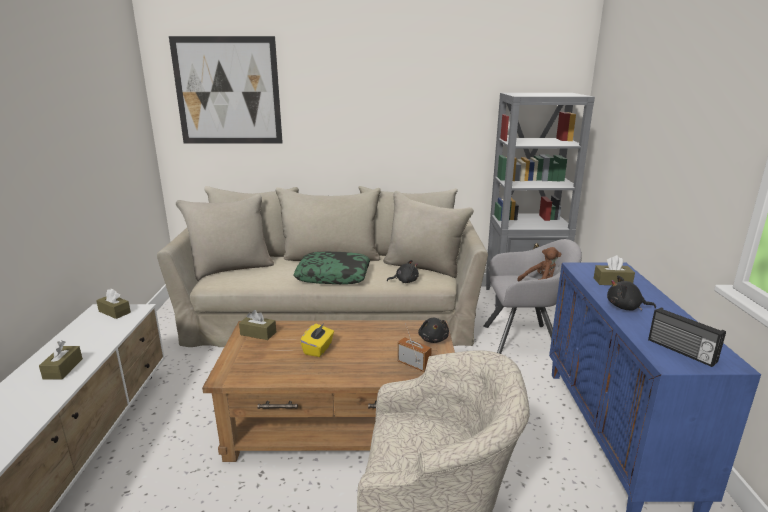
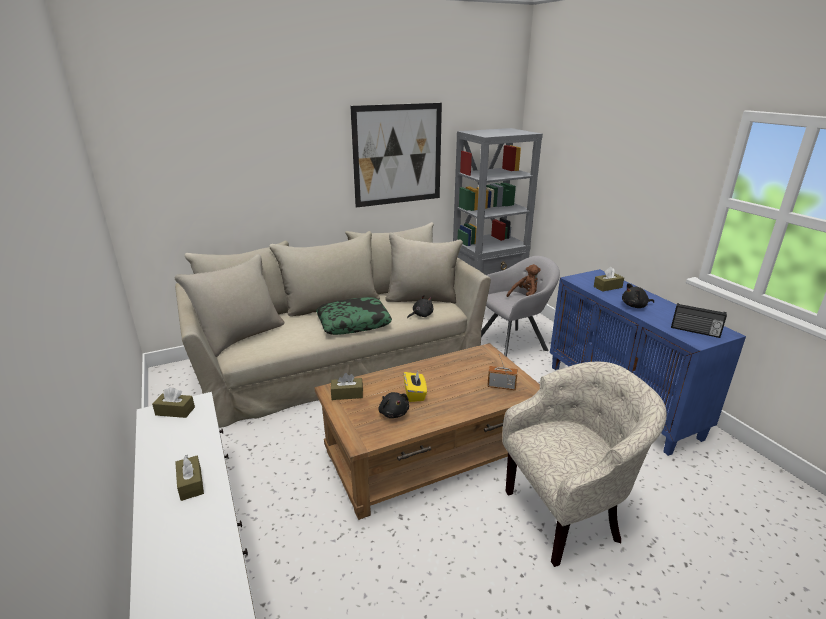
camera: 25 degrees left, 5 degrees up
picture [169,36,283,143] -> picture moved to [350,103,442,208]
black plush toy [418,317,449,343] -> black plush toy moved to [378,392,409,418]

